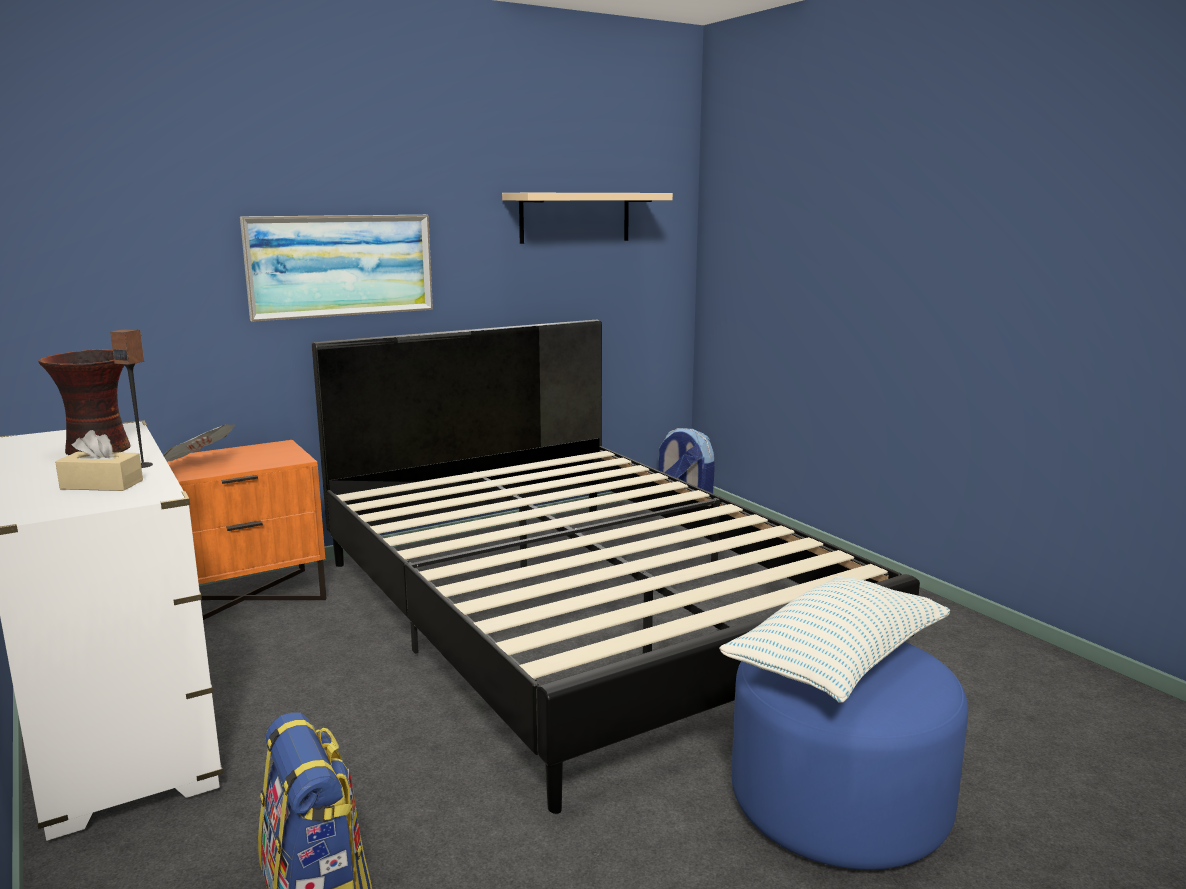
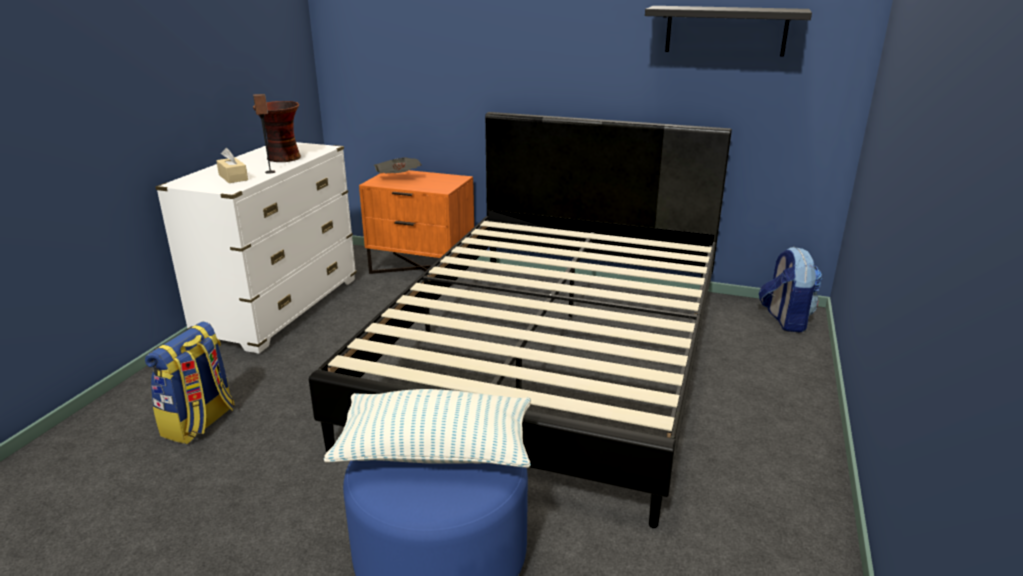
camera: 50 degrees right, 10 degrees up
picture [240,215,433,322] -> none
beige shelf [502,193,673,244] -> black shelf [645,6,812,57]

